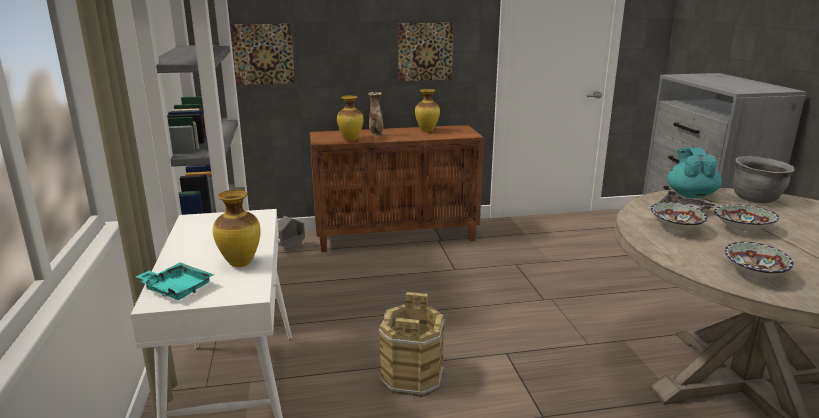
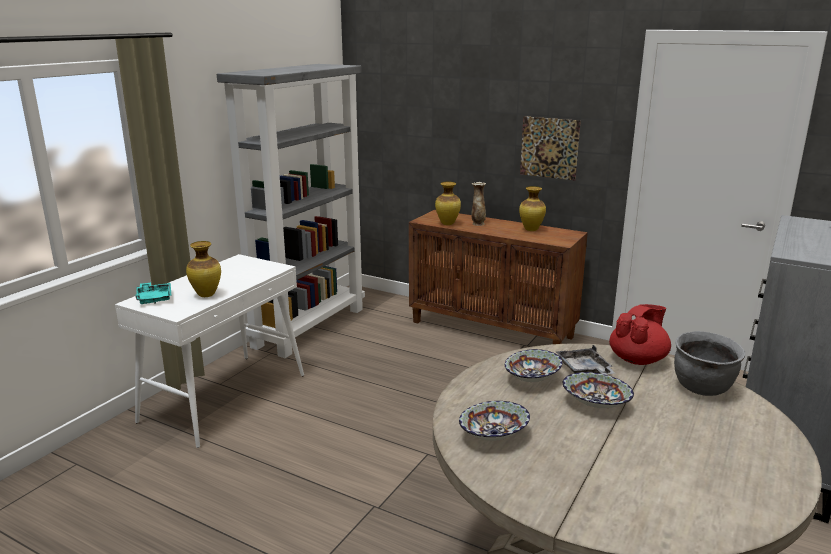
camera: 40 degrees right, 0 degrees up
picture [230,24,295,85] -> none
grey planter [278,216,305,250] -> none
brown bucket [379,292,446,398] -> none
turquoise teapot [667,147,722,198] -> red teapot [609,304,671,365]

